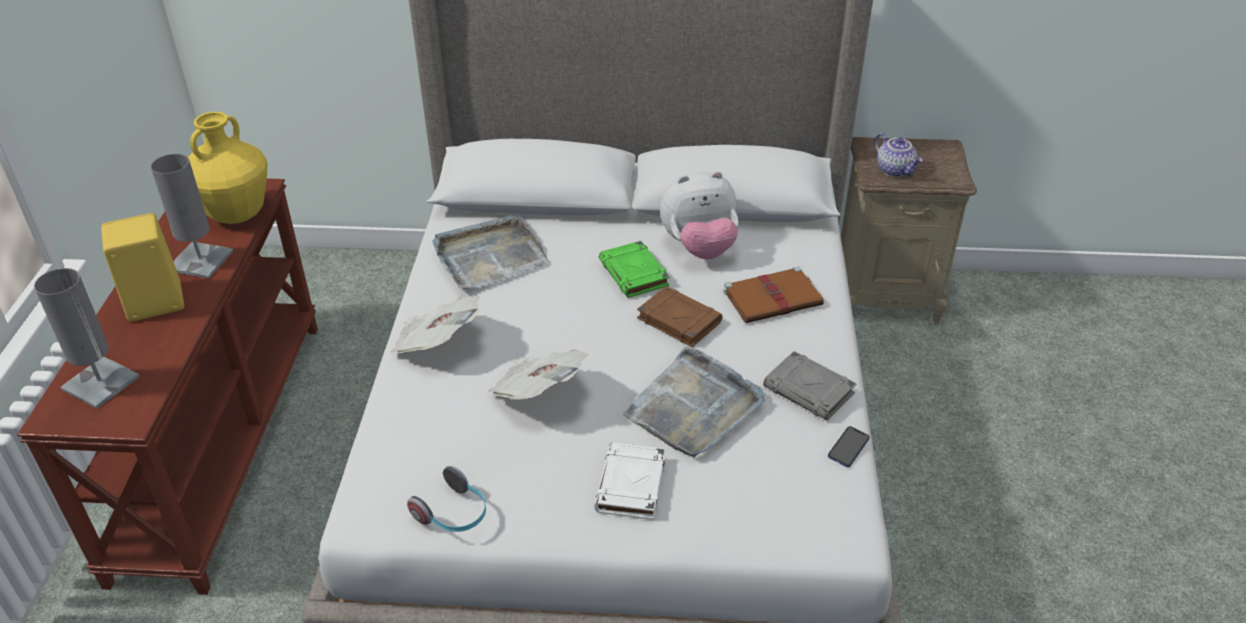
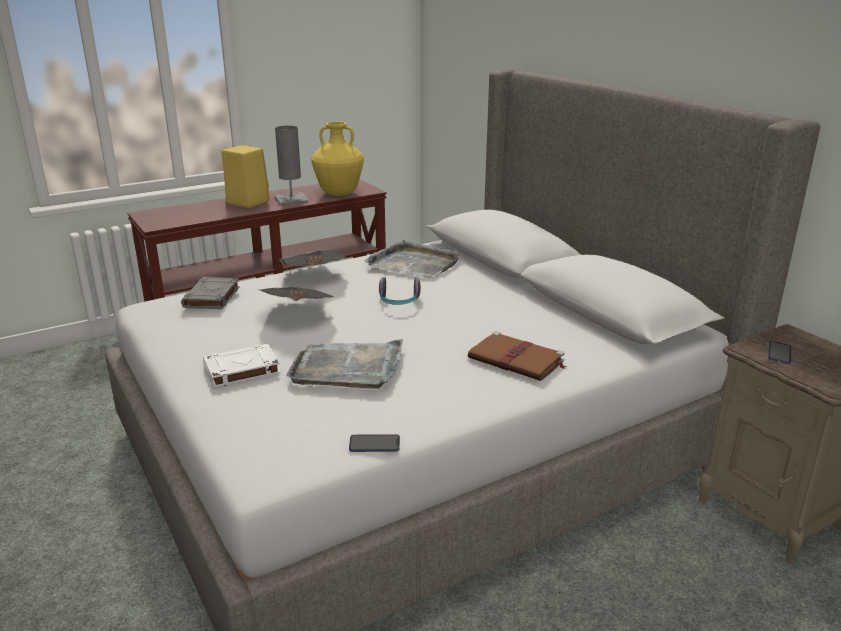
camera: 55 degrees right, 15 degrees down
grey table lamp [34,268,139,409] -> none
headphones [407,466,486,532] -> headphones moved to [379,277,421,305]
green book [599,241,670,298] -> none
brown book [637,286,722,347] -> none
plush toy [660,171,739,259] -> none
grey book [763,351,857,421] -> grey book moved to [181,277,240,309]
teapot [874,133,923,177] -> phone [768,341,791,364]

